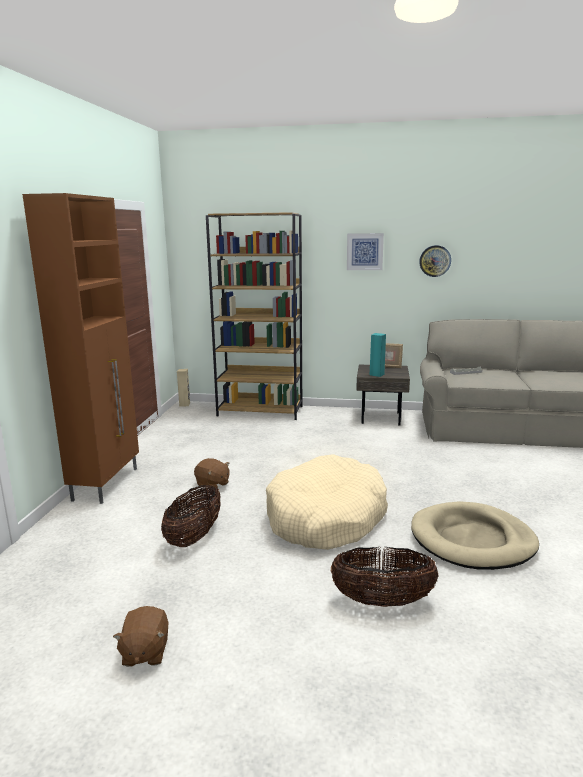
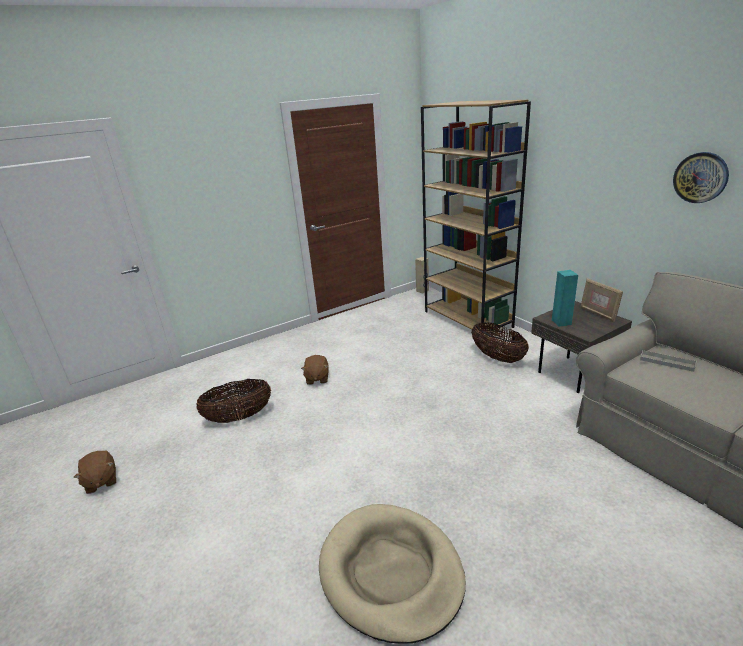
camera: 50 degrees right, 10 degrees up
brown cabinet [22,193,139,504] -> none
brown plush toy [113,606,168,667] -> brown plush toy turned 75 degrees counterclockwise [74,451,116,494]
beige dog bed [266,454,388,550] -> none
basket [331,547,439,607] -> basket moved to [471,322,529,363]
picture [347,233,384,270] -> none

